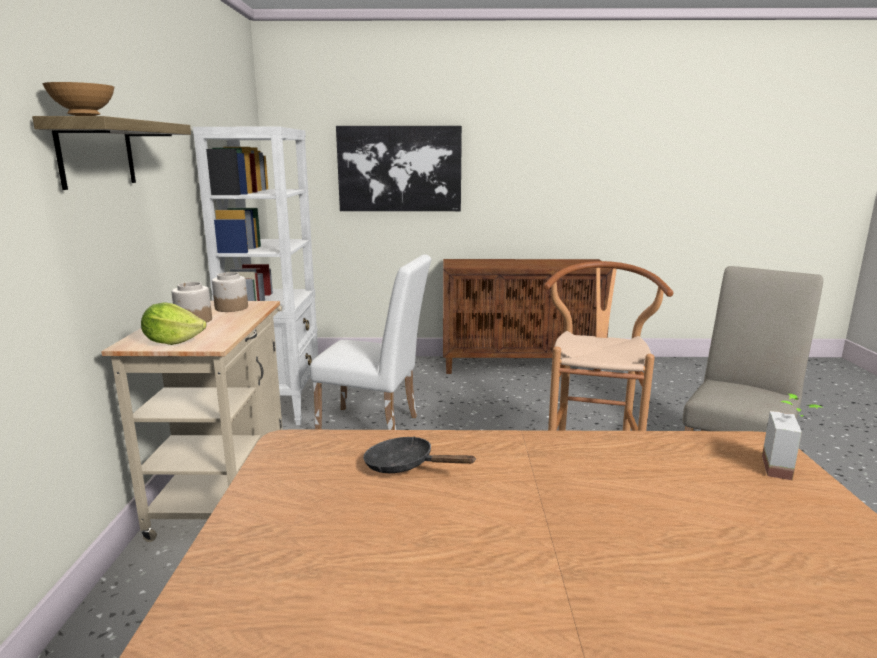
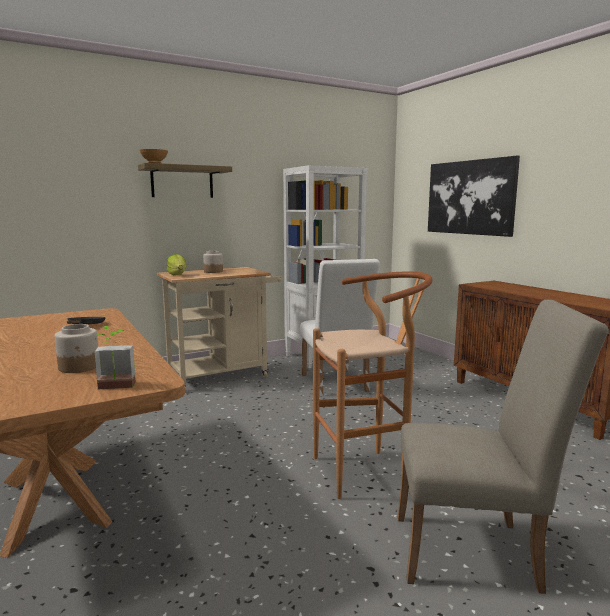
camera: 60 degrees right, 5 degrees down
jar [212,272,248,312] -> jar moved to [55,324,98,373]

